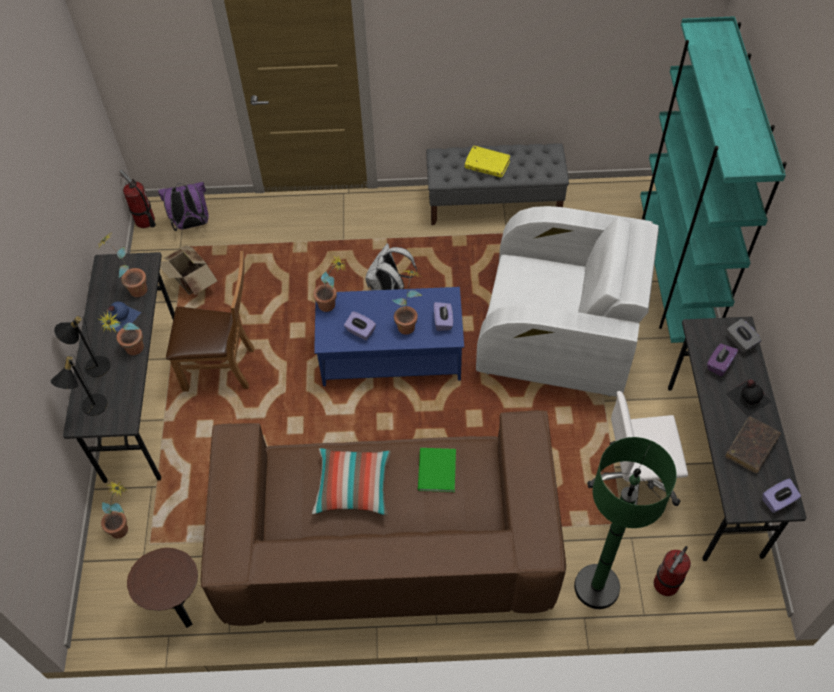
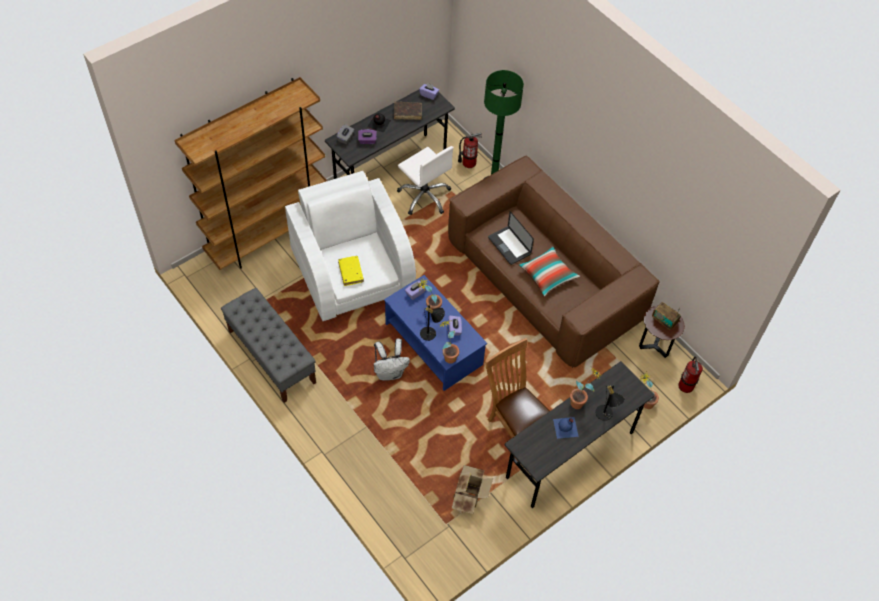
camera: 130 degrees left, 0 degrees up
black table lamp [51,354,108,416] -> black table lamp moved to [420,305,445,341]
potted plant [97,233,147,297] -> none
fire extinguisher [119,170,156,228] -> fire extinguisher moved to [678,357,703,393]
purple backpack [158,182,208,231] -> none
green book [418,448,456,492] -> laptop [488,211,534,265]
yellow book [465,146,510,178] -> yellow book moved to [338,256,364,286]
turquoise bookcase [640,16,787,343] -> brown bookcase [175,77,327,270]
none -> radio [652,302,681,330]

